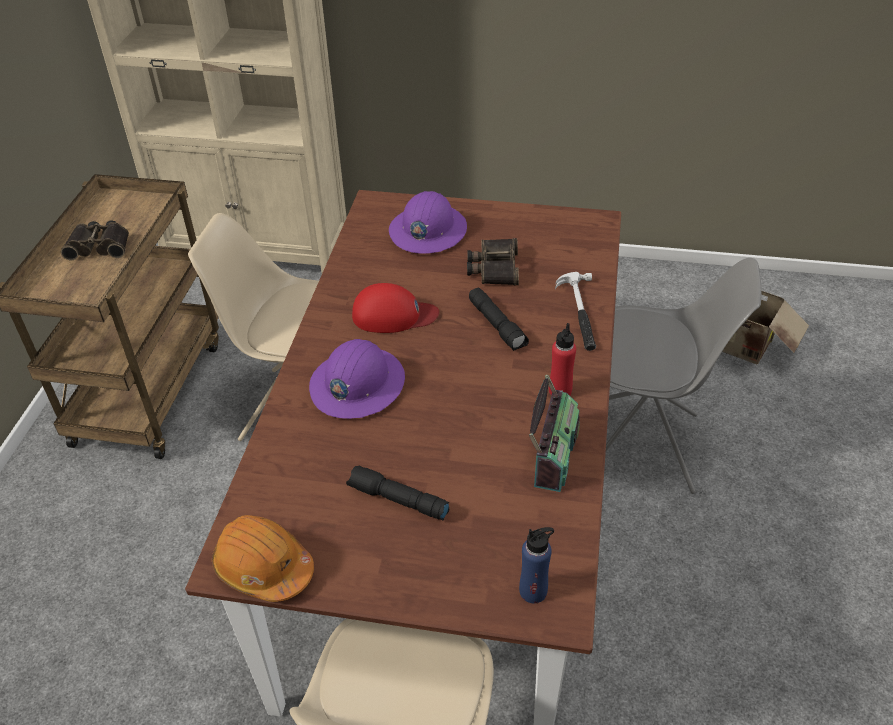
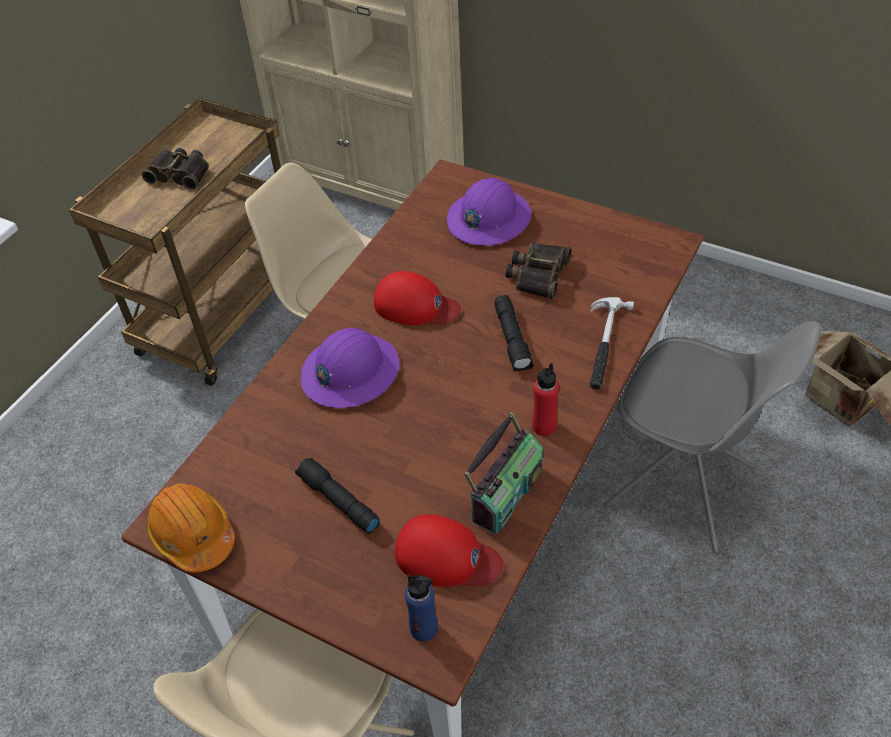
camera: 20 degrees right, 5 degrees up
none -> red cap [395,514,504,587]

